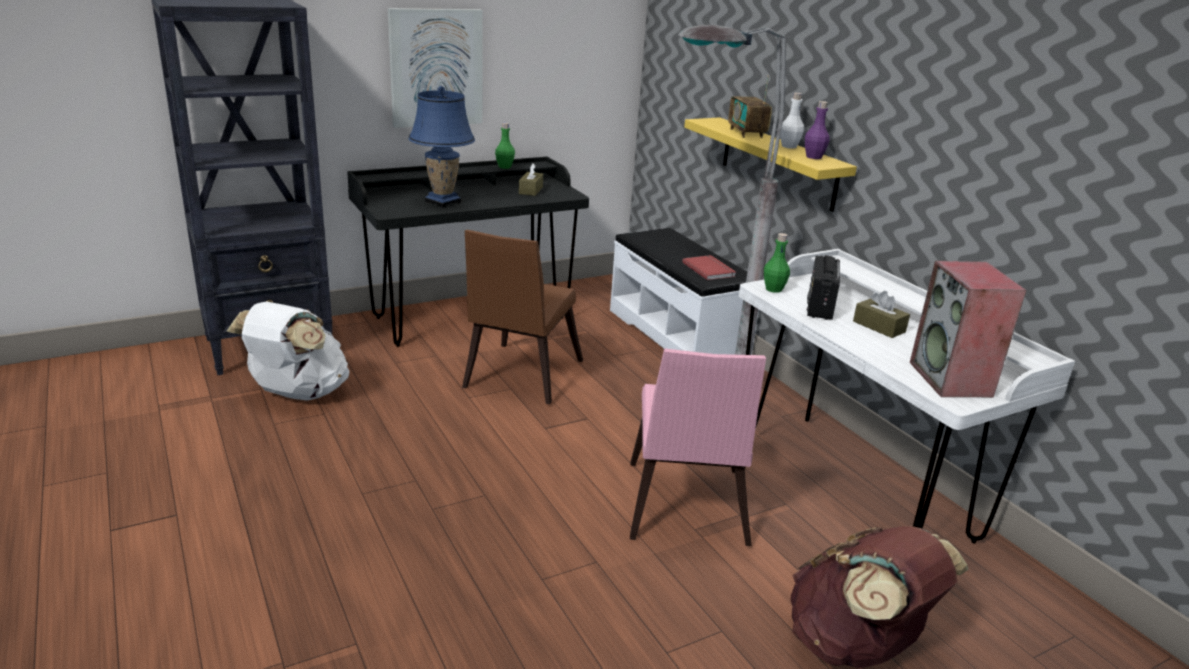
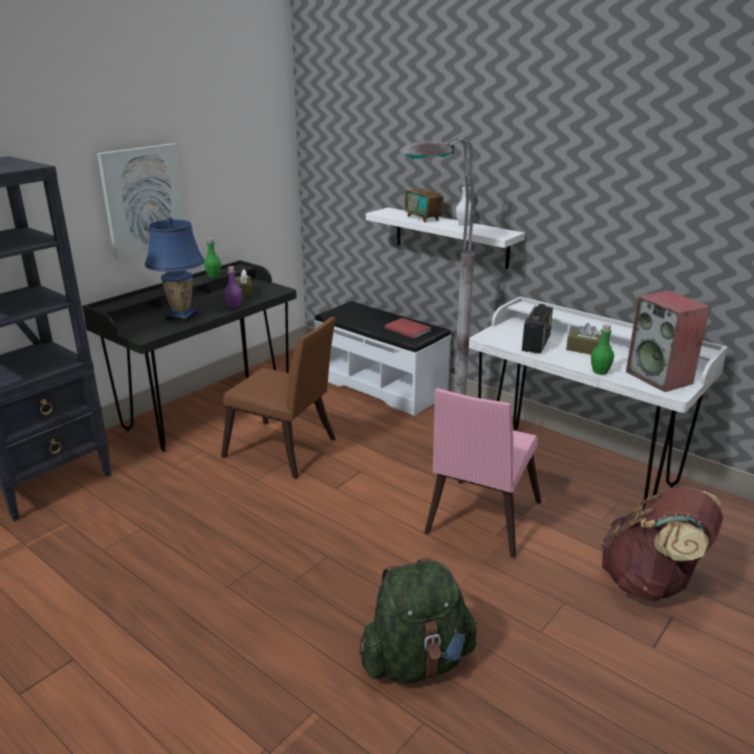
camera: 20 degrees left, 0 degrees up
white backpack [226,301,350,401] -> none
brown chair [462,230,583,405] -> brown chair turned 60 degrees counterclockwise [221,317,336,479]
pink chair [630,349,766,546] -> pink chair turned 45 degrees clockwise [424,388,541,558]
yellow shelf [684,117,857,212] -> white shelf [366,208,525,269]
green bottle [764,233,790,293] -> green bottle moved to [591,324,614,375]
purple bottle [805,101,829,159] -> purple bottle moved to [224,266,242,308]
radio [806,255,840,320] -> radio turned 150 degrees counterclockwise [522,304,553,354]
none -> green backpack [359,558,477,684]

